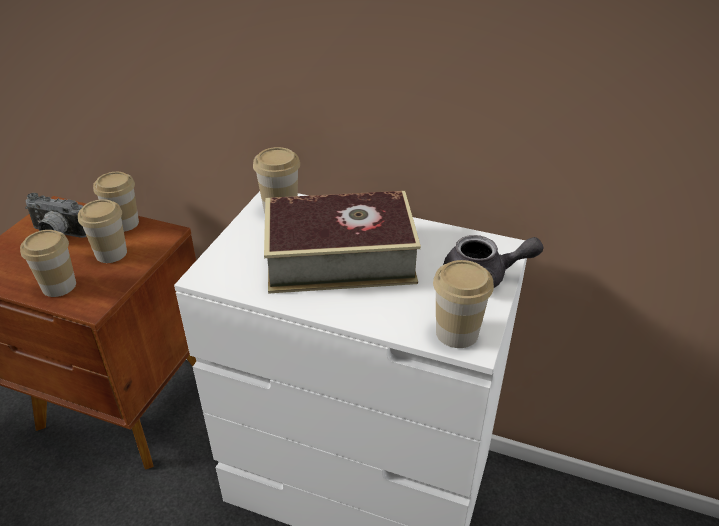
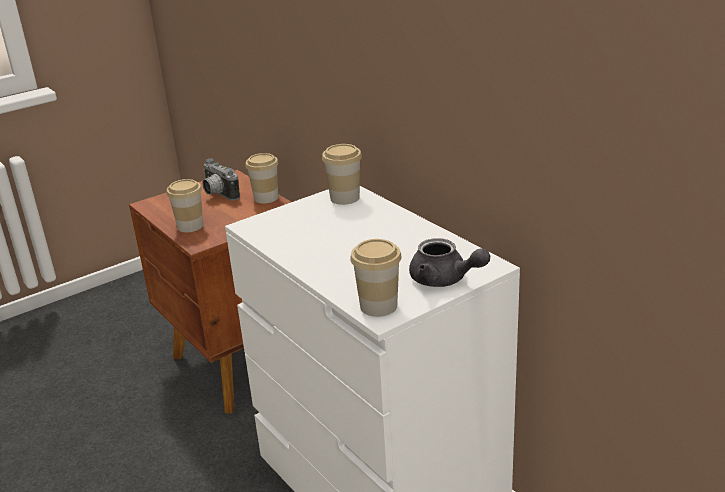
camera: 35 degrees right, 10 degrees down
cup [78,199,127,263] -> none
book [264,191,421,294] -> none

